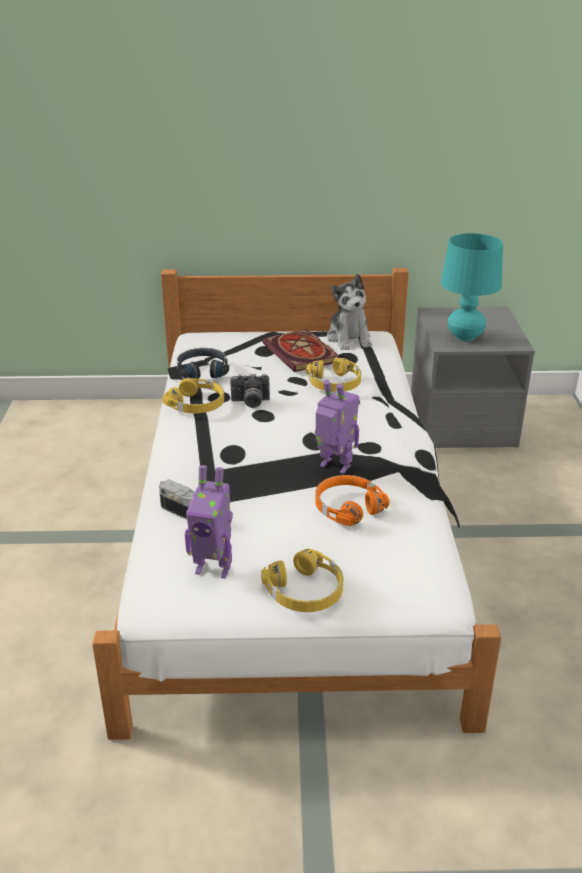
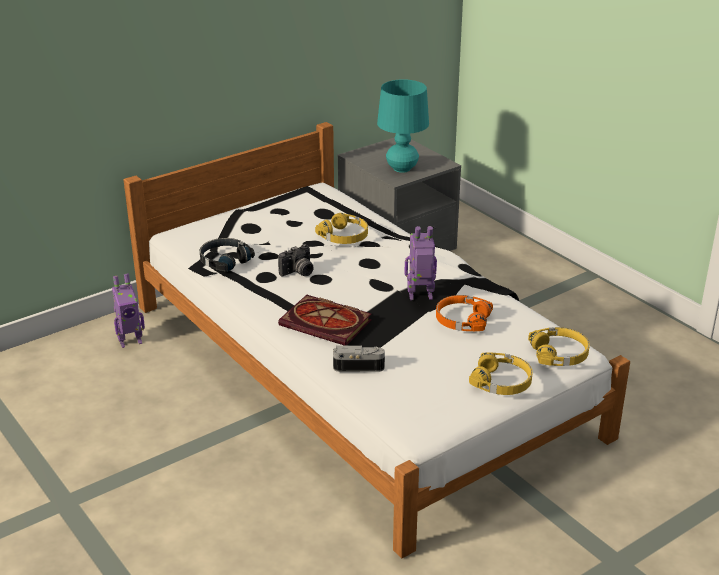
camera: 35 degrees left, 0 degrees up
yellow headphones [162,378,224,413] -> yellow headphones moved to [528,327,590,366]
toy robot [185,465,233,579] -> toy robot moved to [112,274,145,348]
book [262,329,339,372] -> book moved to [278,295,371,346]
plush toy [327,274,372,350] -> none

